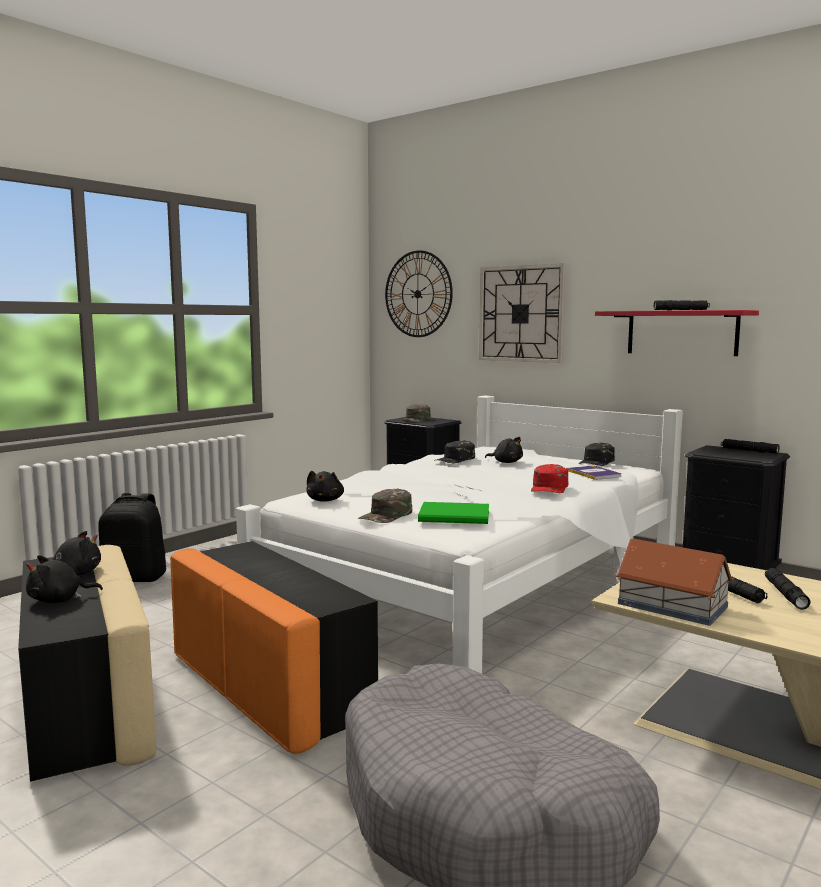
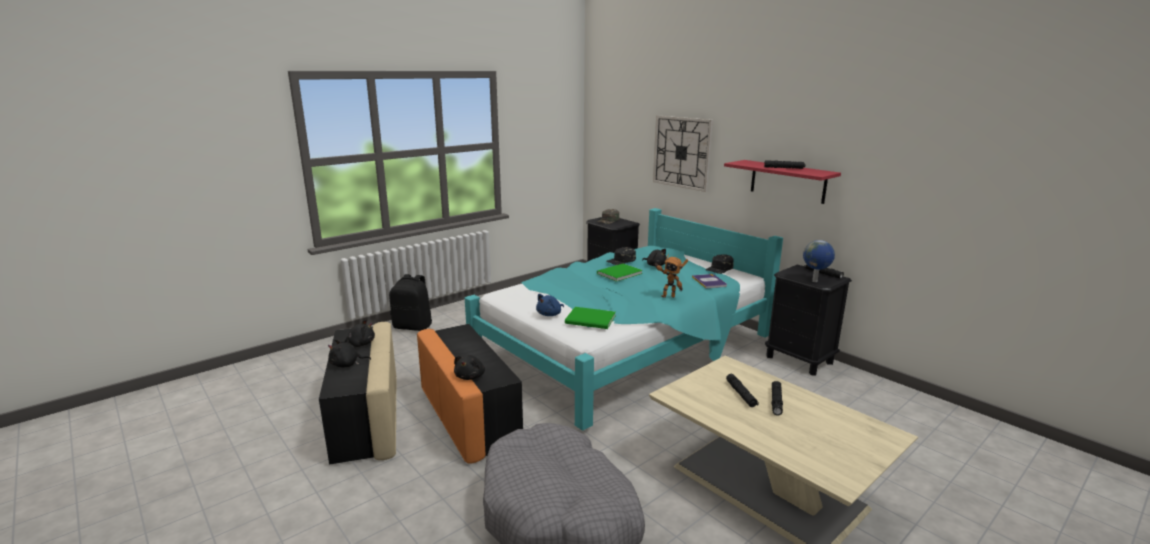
camera: 10 degrees right, 10 degrees up
white bed [236,396,683,673] -> turquoise bed [465,208,783,431]
black plush toy [306,471,344,502] -> black plush toy moved to [454,355,485,380]
green cap [358,489,412,523] -> blue plush toy [536,294,564,316]
wall clock [385,250,453,337] -> none
red cap [531,464,569,493] -> toy robot [654,254,688,298]
toy house [616,539,734,626] -> none
none -> green book [597,264,643,282]
none -> globe [803,240,835,282]

